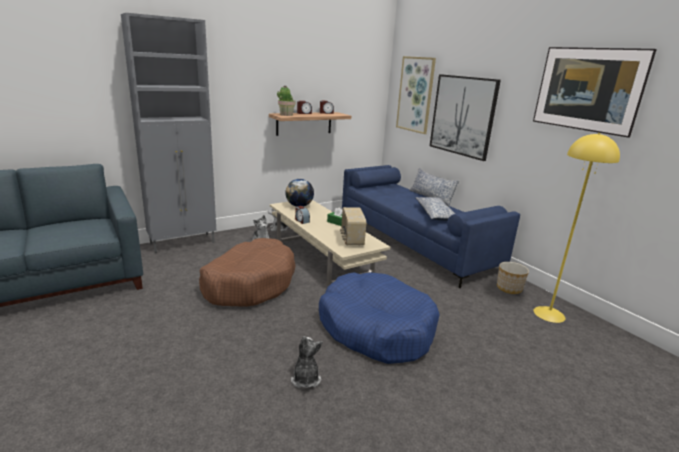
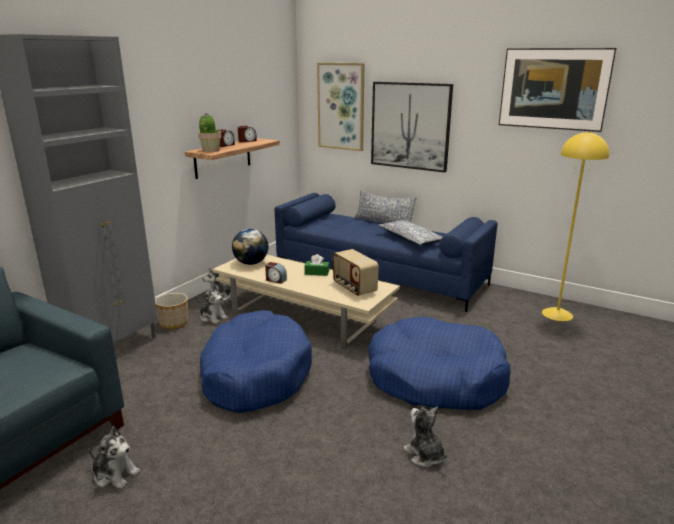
camera: 25 degrees left, 0 degrees up
brown dog bed [199,238,296,307] -> blue dog bed [200,310,312,413]
planter [497,262,529,294] -> planter moved to [155,293,189,329]
none -> plush toy [88,426,140,489]

